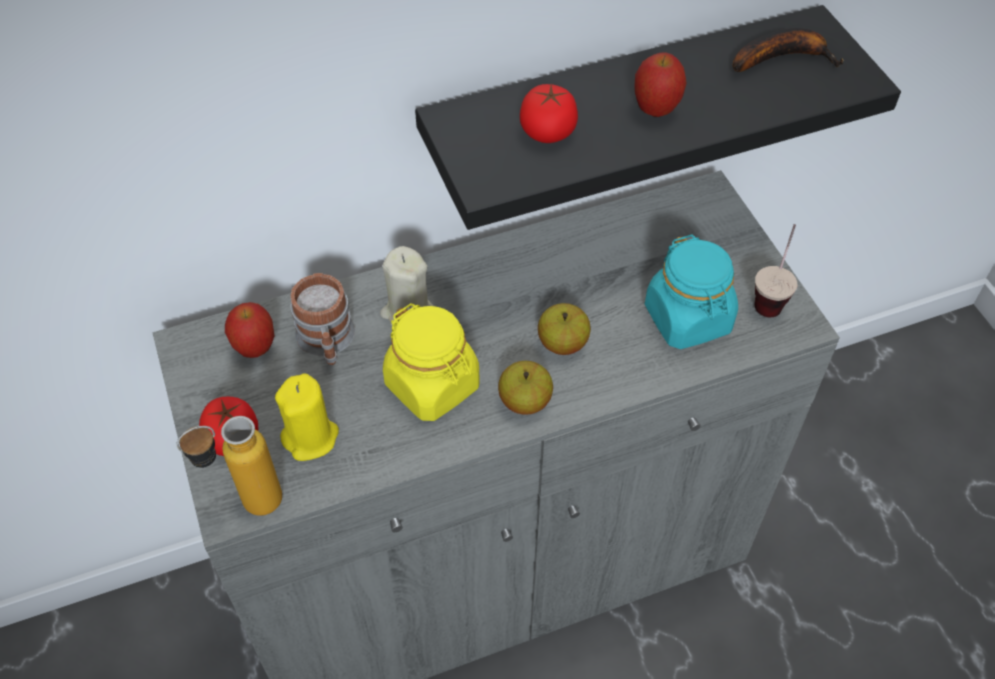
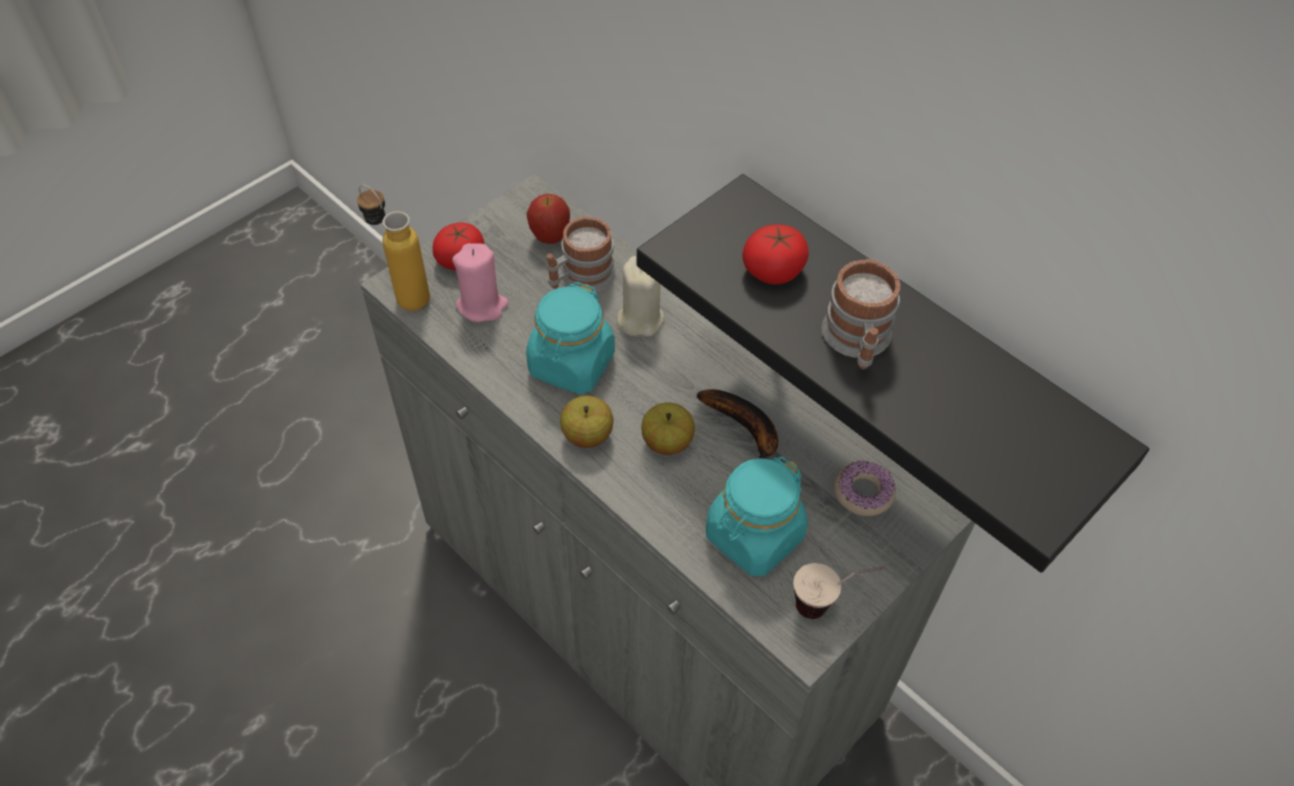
camera: 65 degrees right, 0 degrees up
yellow candle [275,373,339,461] -> pink candle [452,243,509,322]
yellow jar [383,303,480,421] -> turquoise jar [526,282,615,394]
apple [634,52,687,117] -> mug [822,259,900,369]
banana [733,28,844,72] -> banana moved to [697,389,778,459]
none -> donut [834,461,896,516]

